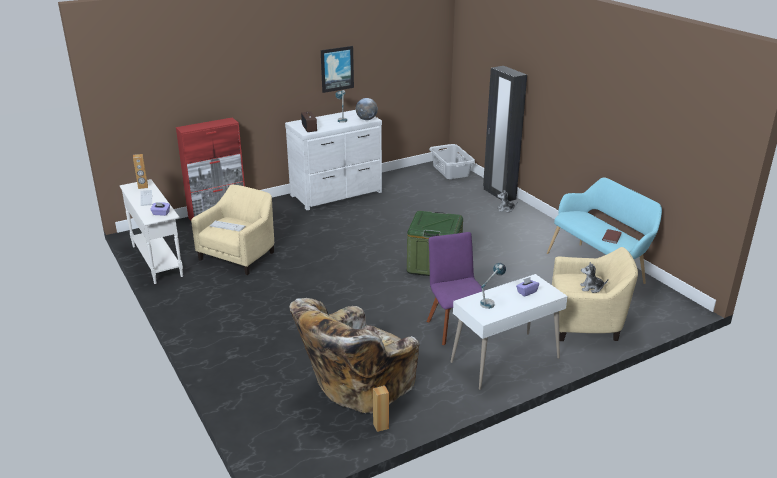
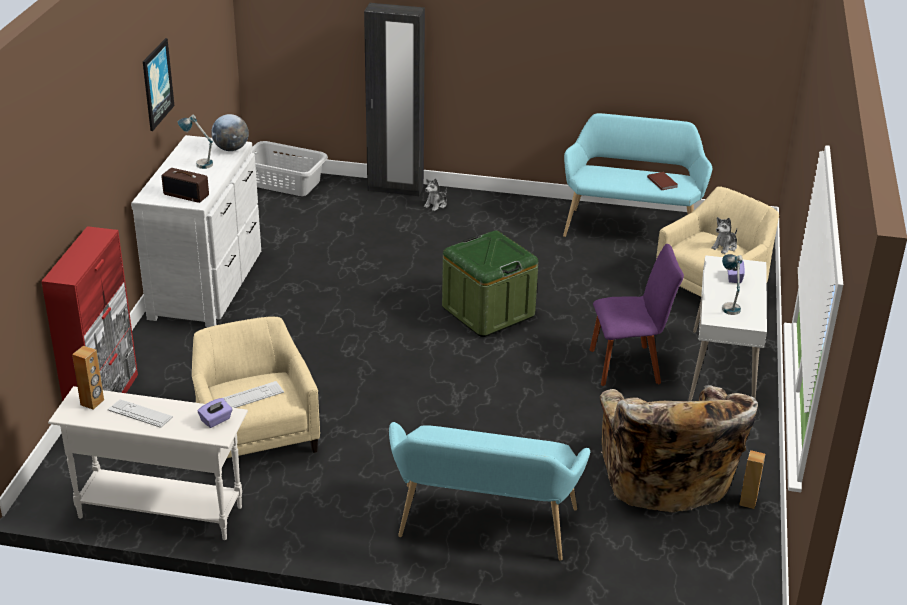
camera: 50 degrees left, 5 degrees up
purple chair [427,232,485,345] -> purple chair turned 150 degrees clockwise [589,244,684,386]
none -> turquoise bench [389,422,590,560]

